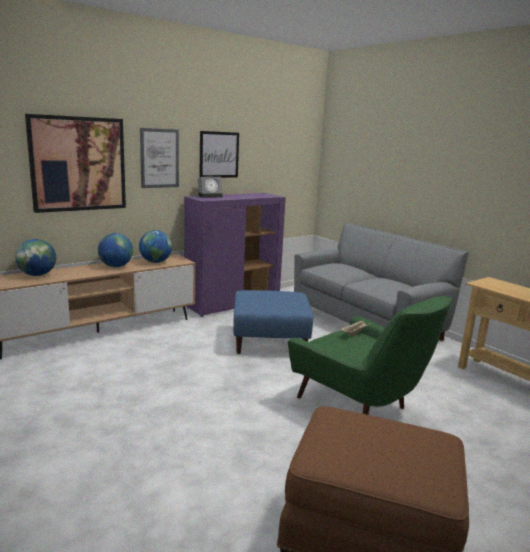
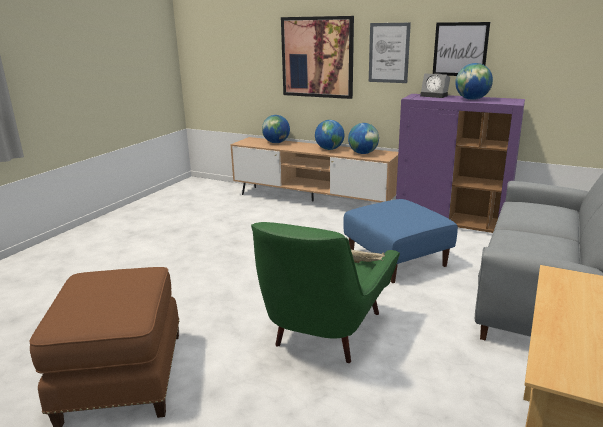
camera: 65 degrees right, 5 degrees up
none -> globe [455,63,493,100]

